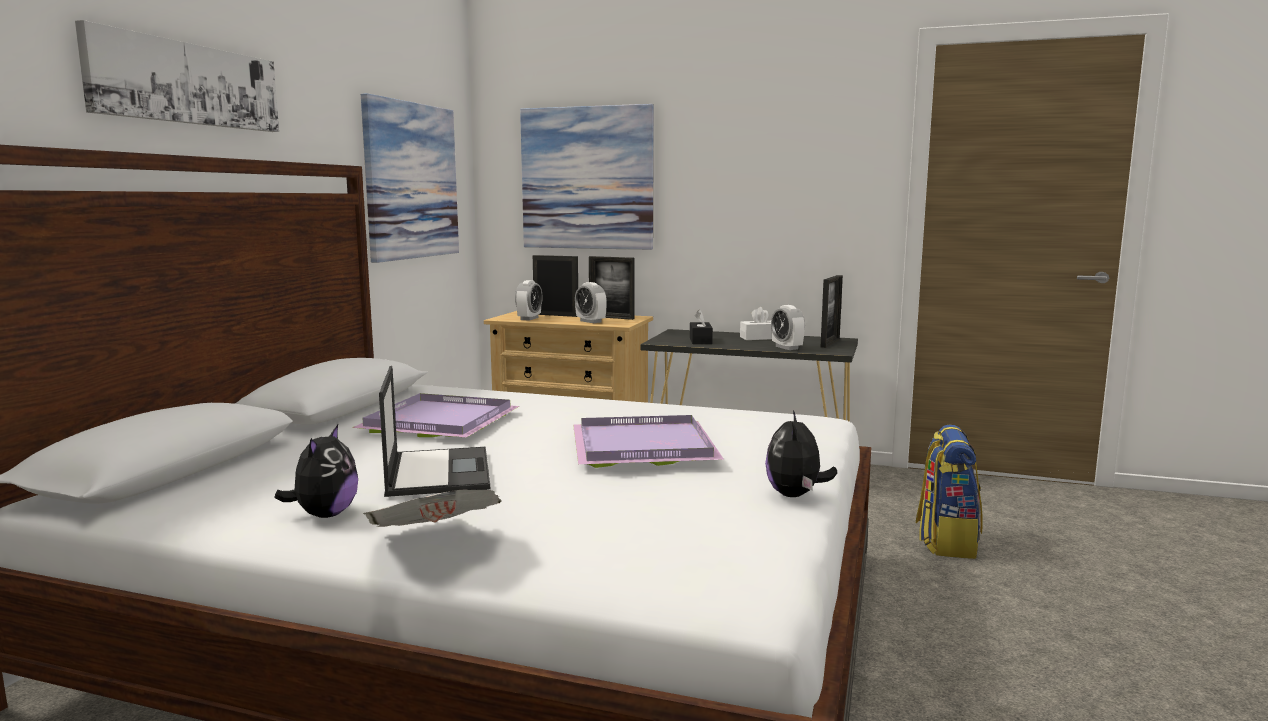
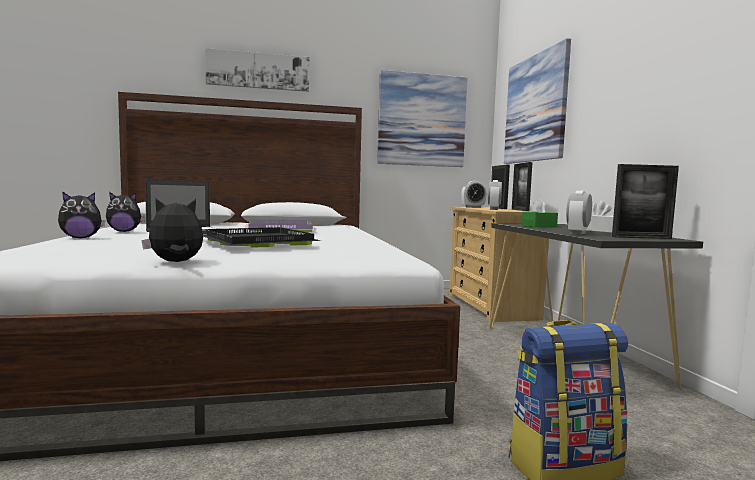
camera: 60 degrees right, 5 degrees down
newspaper [363,489,502,527] -> plush toy [58,191,105,238]
purple tray [573,415,724,468] -> black tray [203,227,321,247]
black tissue box [690,309,713,344] -> green tissue box [522,199,558,227]

